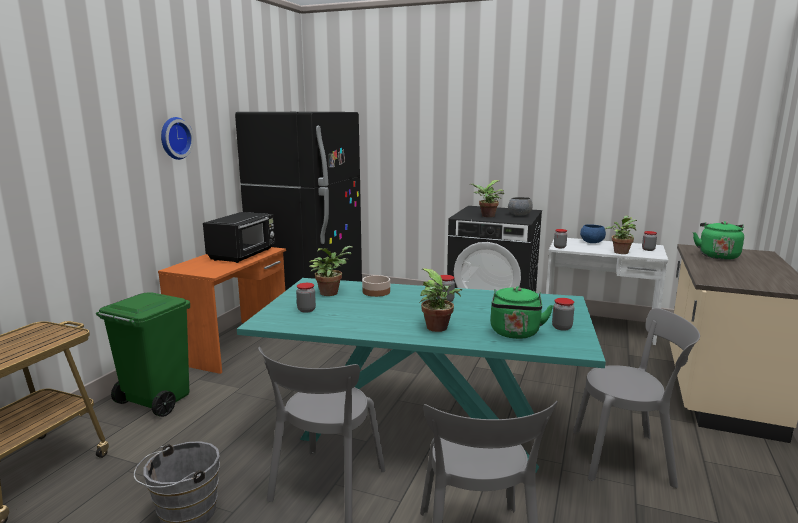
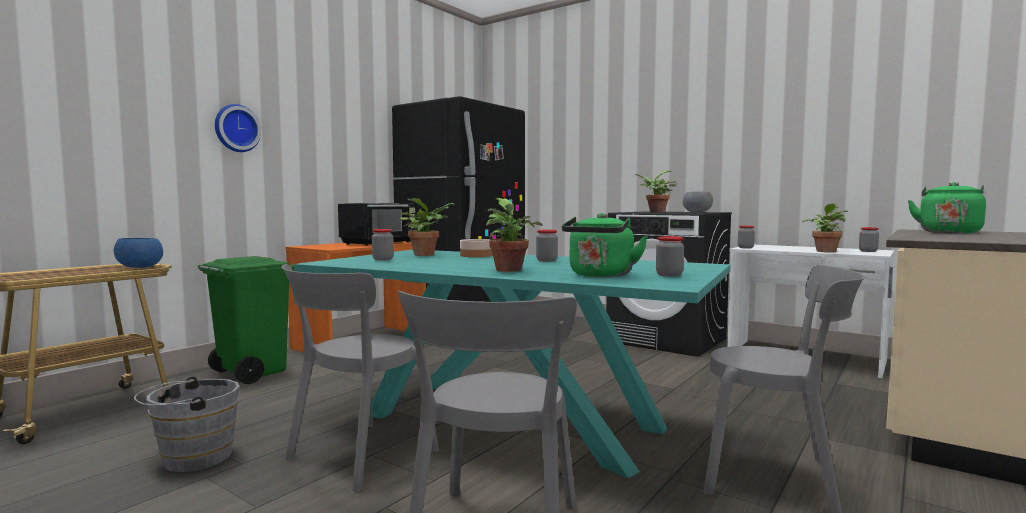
camera: 15 degrees right, 10 degrees down
wall clock [161,117,194,160] -> wall clock moved to [215,104,261,152]
blue bowl [580,224,606,243] -> blue bowl moved to [114,238,163,268]

